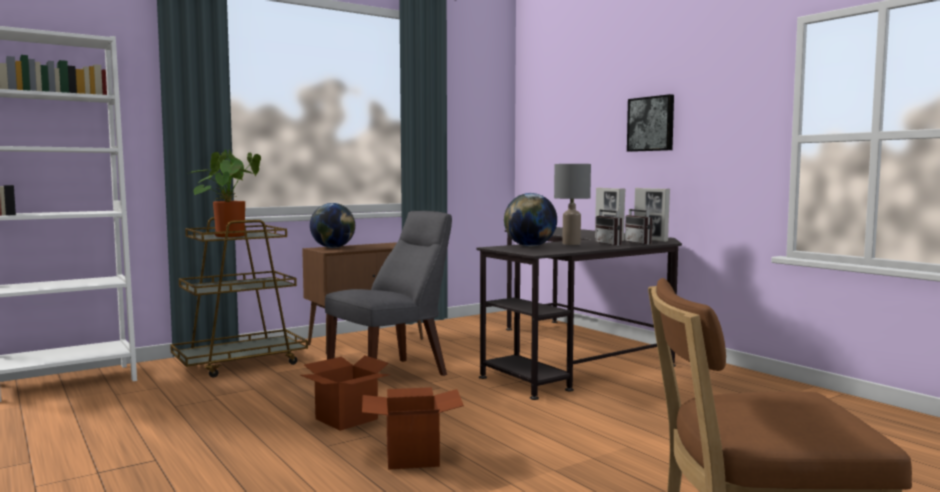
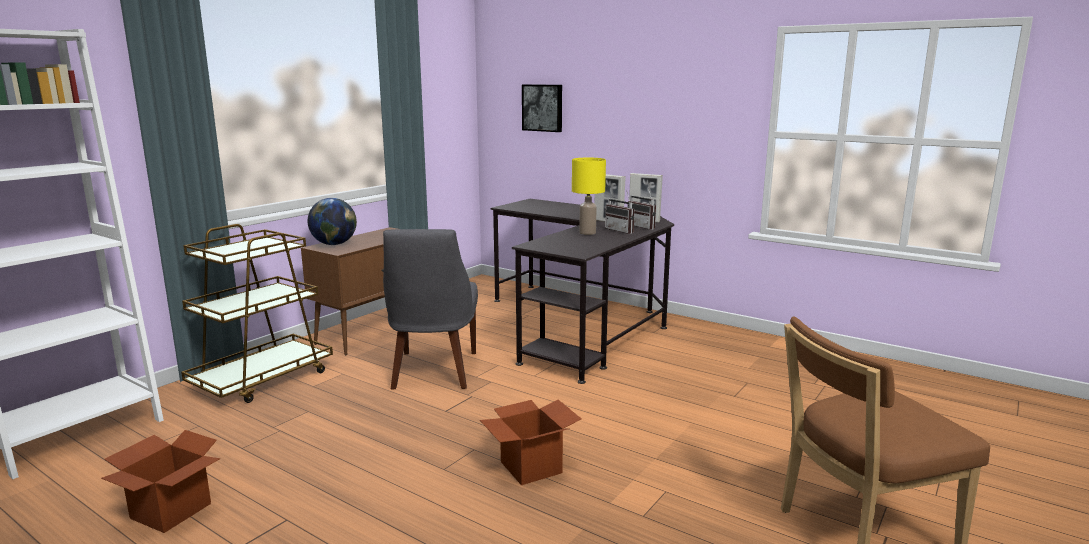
camera: 20 degrees left, 10 degrees up
potted plant [190,149,261,237] -> none
cardboard box [301,356,390,431] -> cardboard box moved to [101,430,220,533]
grey chair [325,211,452,376] -> grey chair turned 150 degrees clockwise [383,229,478,389]
globe [504,193,557,247] -> none
grey table lamp [554,164,591,245] -> yellow table lamp [572,158,606,235]
picture [627,94,674,152] -> picture moved to [522,84,562,132]

